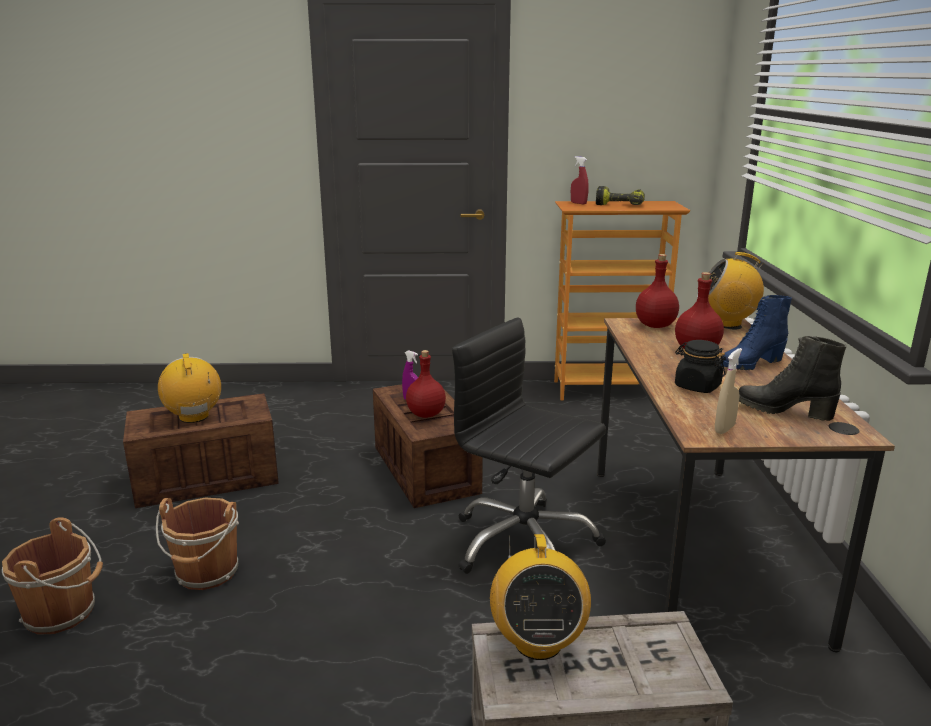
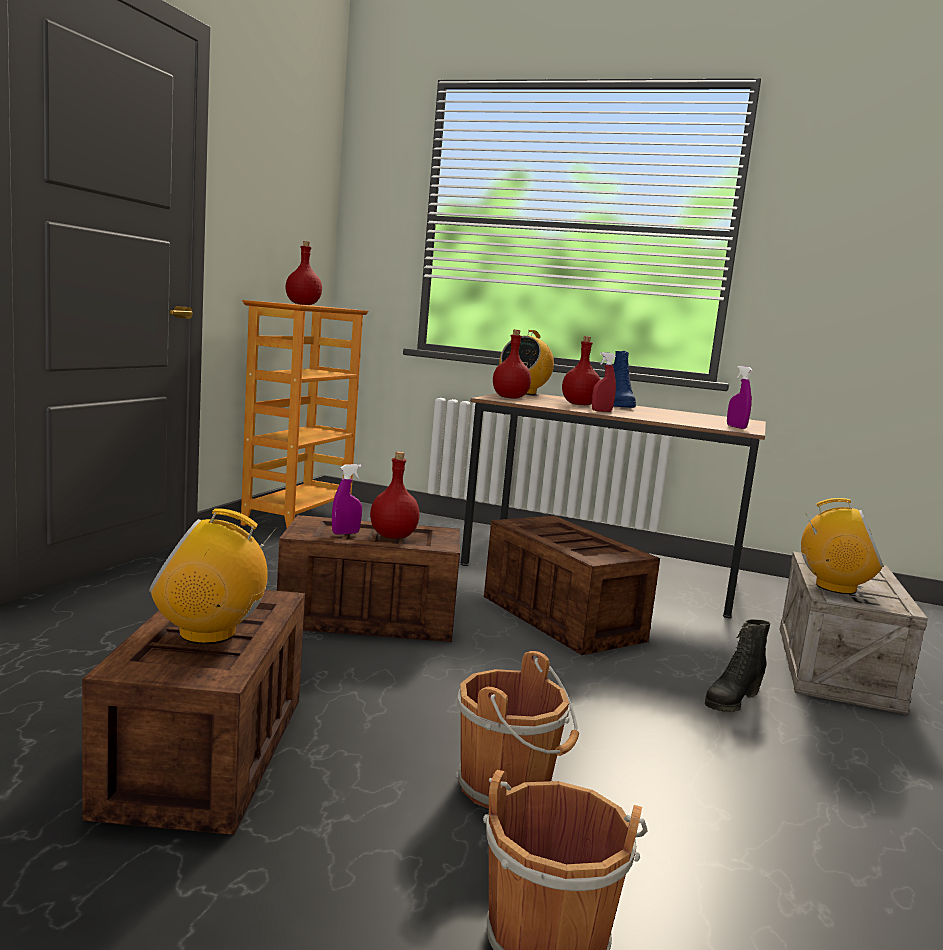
camera: 70 degrees left, 10 degrees down
black office chair [452,317,606,574] -> crate [484,516,660,655]
red spray bottle [571,156,589,204] -> red spray bottle moved to [592,352,616,412]
power drill [596,186,645,205] -> red bottle [285,241,322,305]
black jar [675,340,726,393] -> none
beige spray bottle [715,348,742,434] -> purple spray bottle [727,366,753,429]
black boot [739,336,847,421] -> black boot moved to [705,619,770,712]

